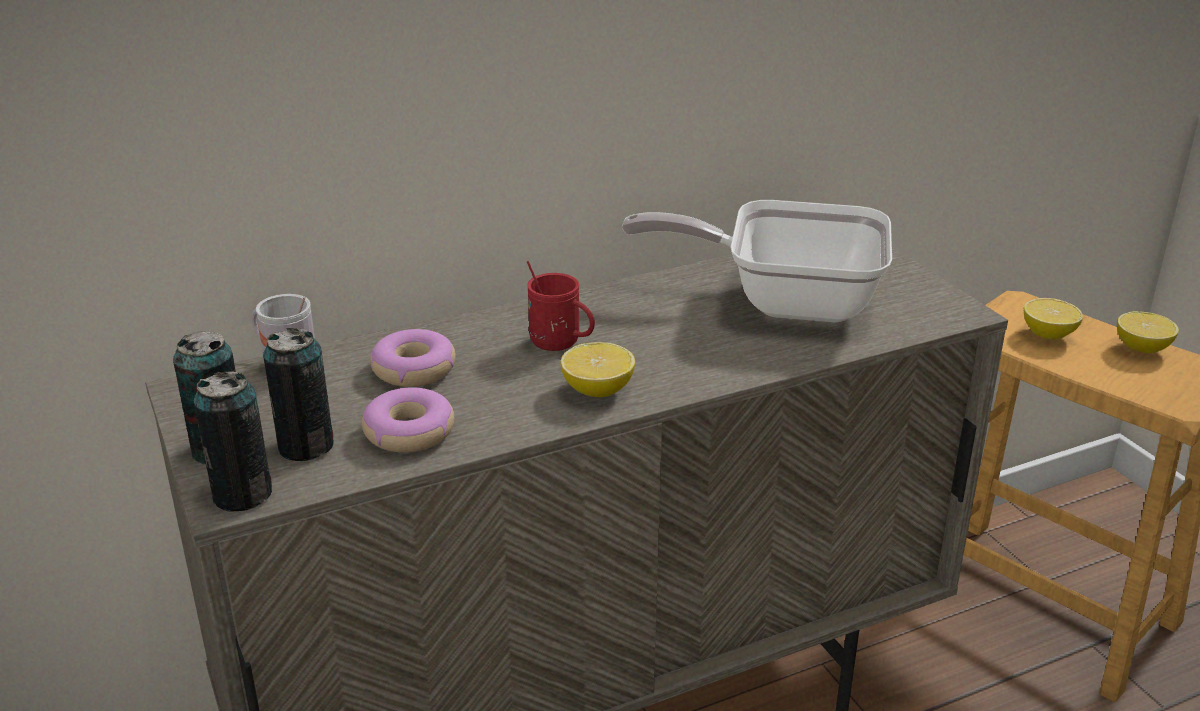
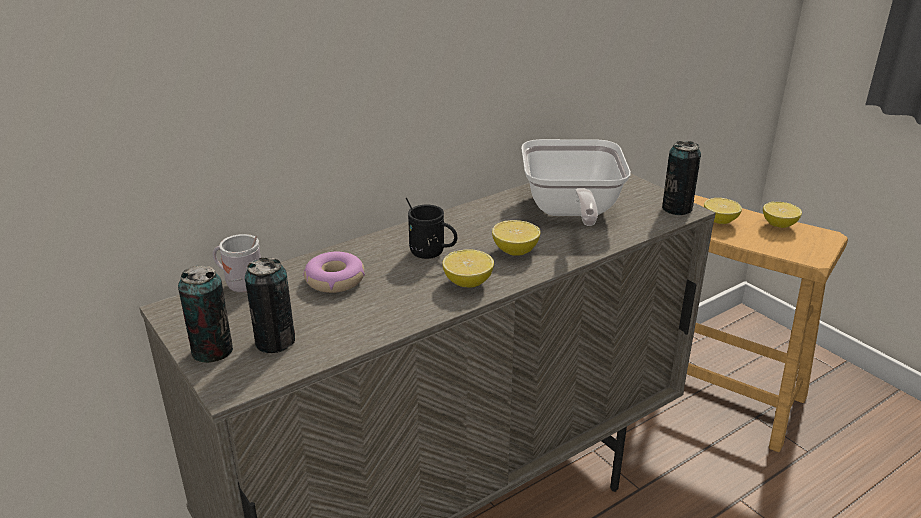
camera: 10 degrees left, 0 degrees up
can [194,372,272,512] -> can moved to [662,141,701,216]
donut [362,387,454,453] -> none
red mug [527,261,595,351] -> black mug [406,198,457,259]
frying pan [622,200,892,322] -> frying pan turned 90 degrees counterclockwise [521,139,631,226]
none -> lemon [492,220,540,255]

